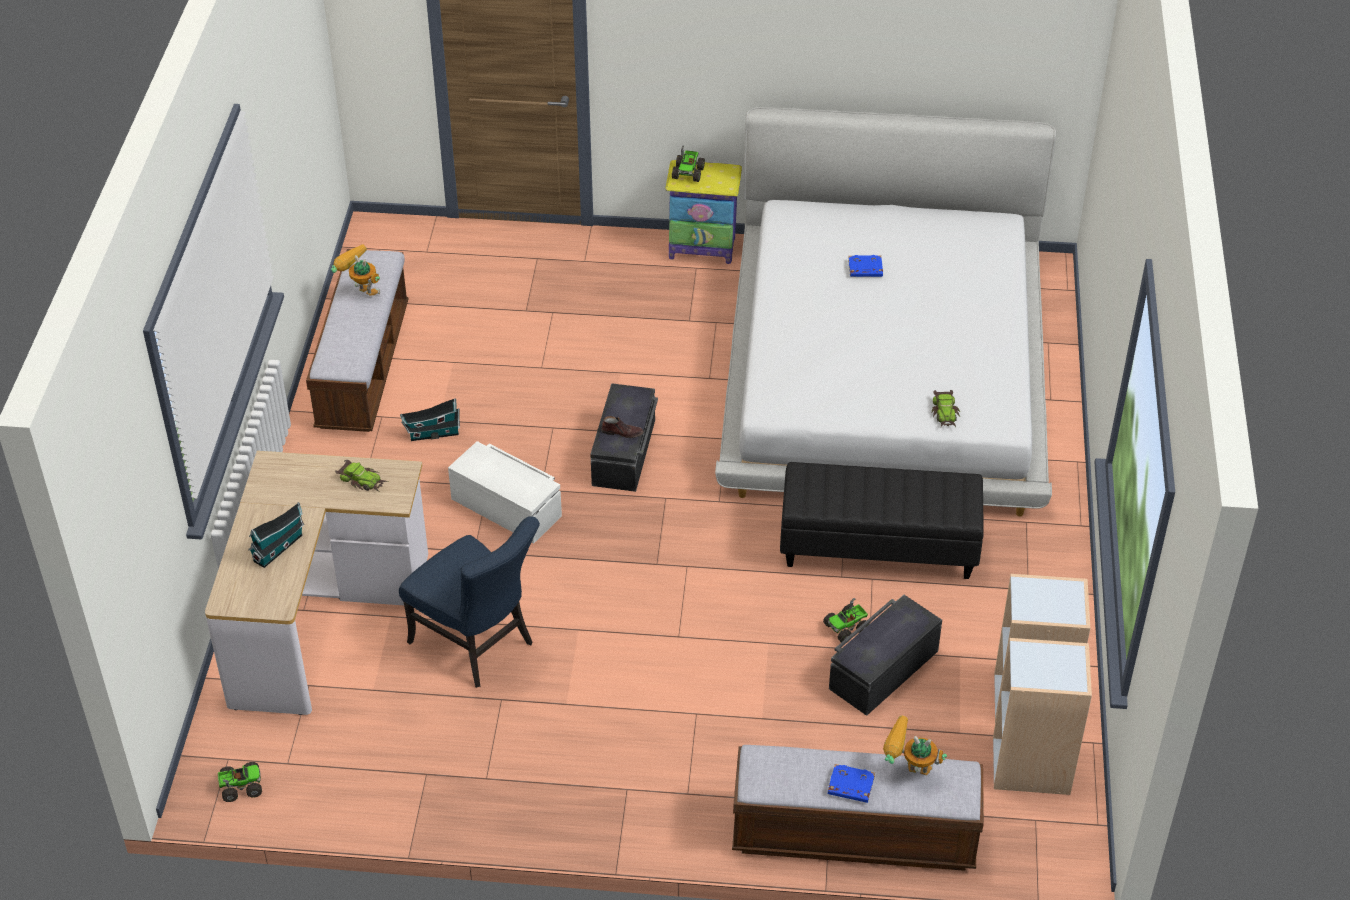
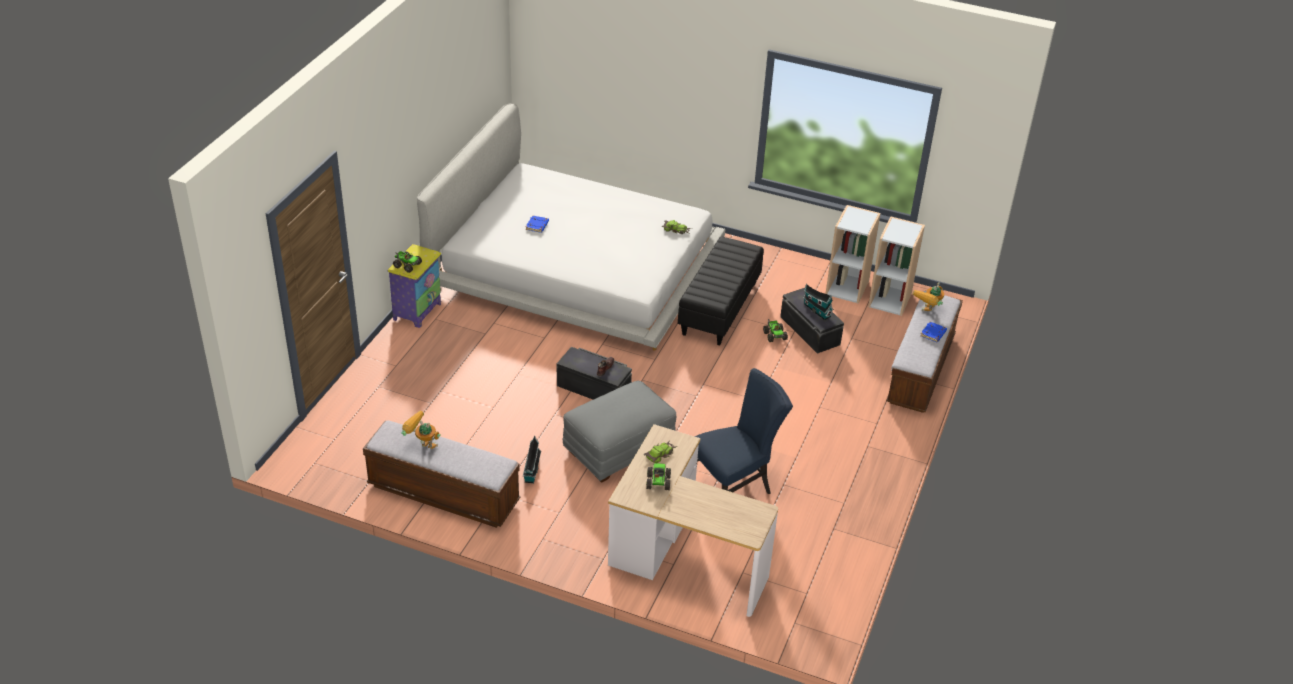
camera: 75 degrees left, 5 degrees down
toy truck [218,762,262,802] -> toy truck moved to [646,463,671,490]
toy house [248,503,304,568] -> toy house moved to [803,284,834,320]
toy robot [331,244,380,296] -> toy robot turned 60 degrees clockwise [401,411,441,449]
white storage box [448,441,562,544] -> grey ottoman [563,381,676,483]

